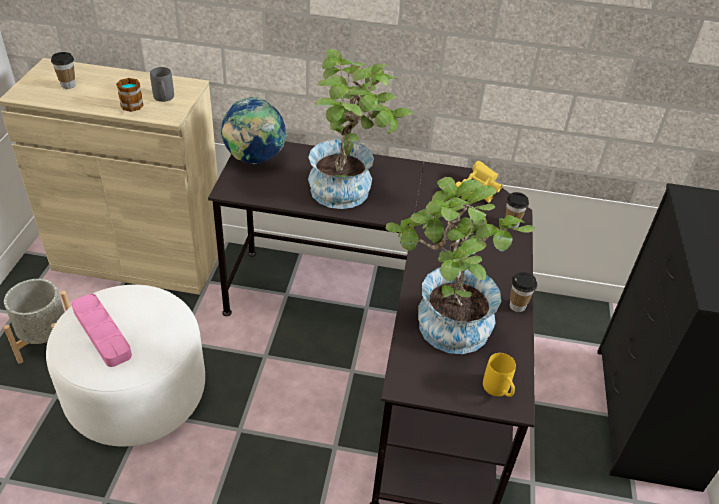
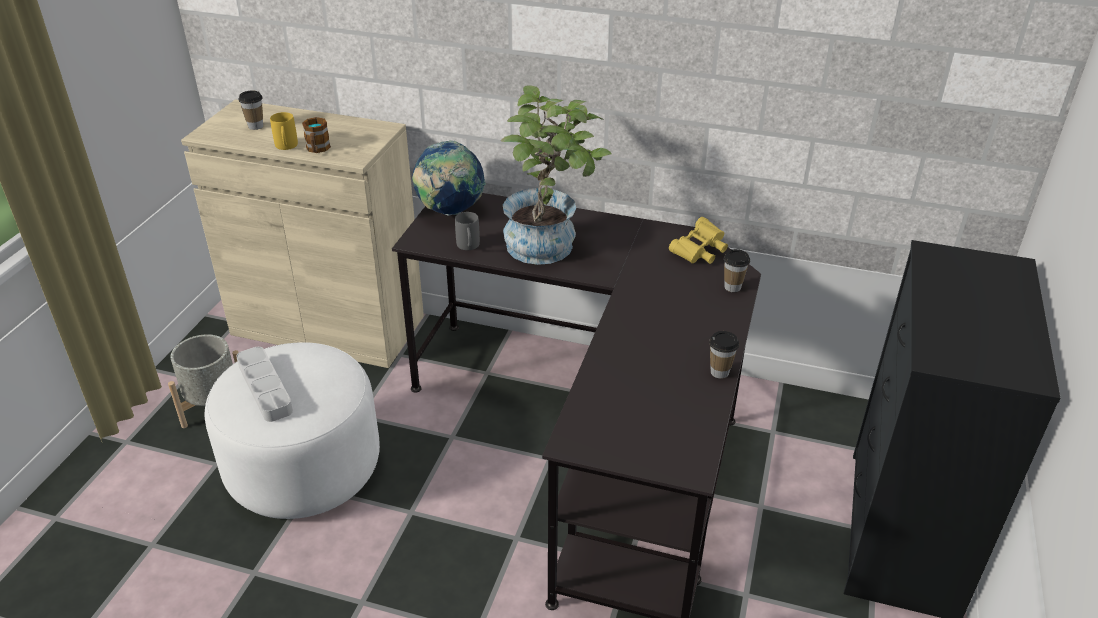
camera: 10 degrees right, 5 degrees down
pink tray [72,294,132,367] -> grey tray [236,347,293,422]
grey mug [150,67,174,102] -> grey mug moved to [455,212,480,250]
potted plant [386,177,535,354] -> none
yellow mug [483,353,516,397] -> yellow mug moved to [270,112,298,150]

